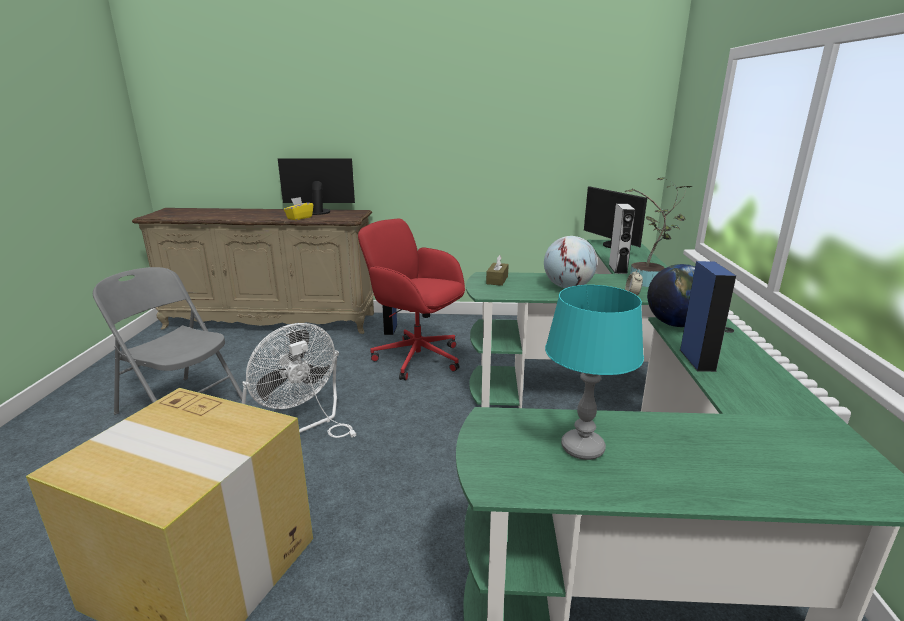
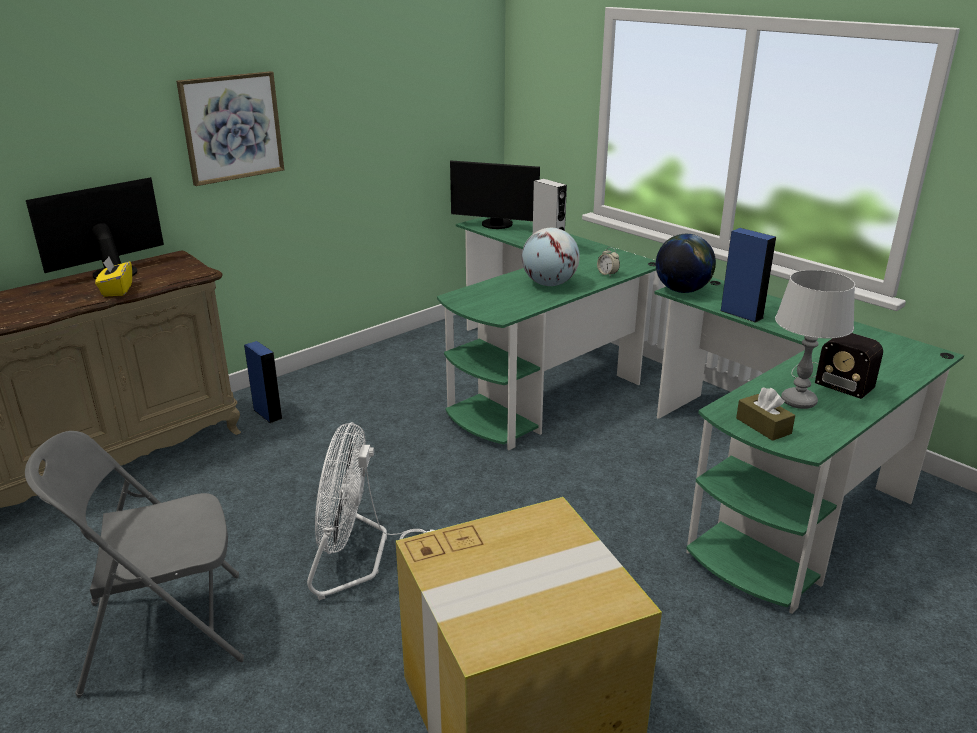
camera: 45 degrees left, 5 degrees up
red office chair [358,219,465,380] -> none
brown tissue box [486,255,509,286] -> brown tissue box moved to [736,388,795,441]
turquoise table lamp [545,285,644,460] -> grey table lamp [775,270,855,409]
potted plant [625,177,692,287] -> none
none -> picture [176,71,284,186]
none -> radio [791,333,883,399]

